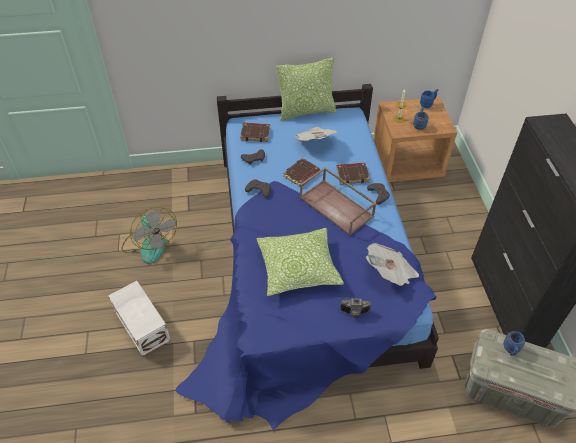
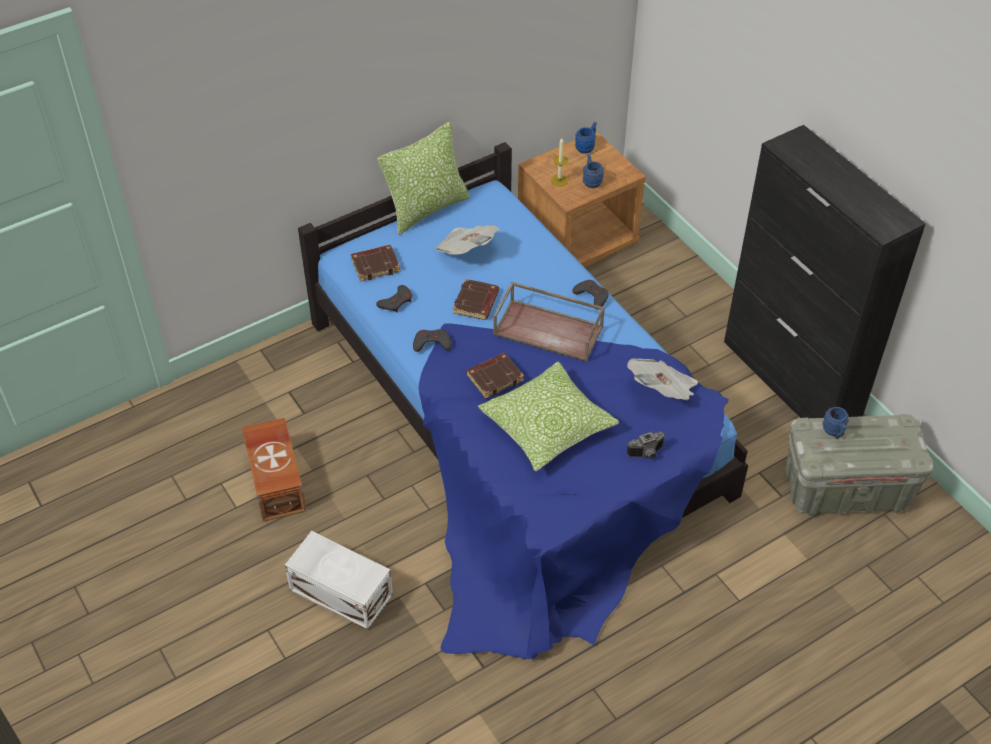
camera: 25 degrees left, 0 degrees up
fan [121,207,177,264] -> brown storage box [242,418,307,522]
brown book [336,162,370,185] -> brown book moved to [466,353,524,399]

